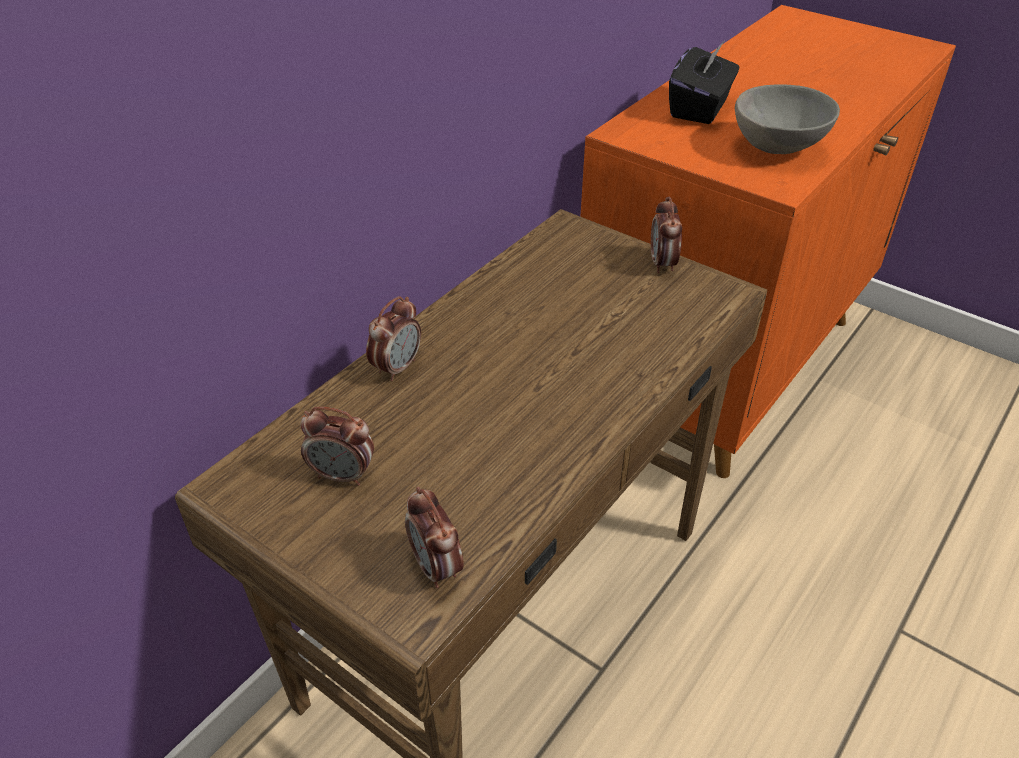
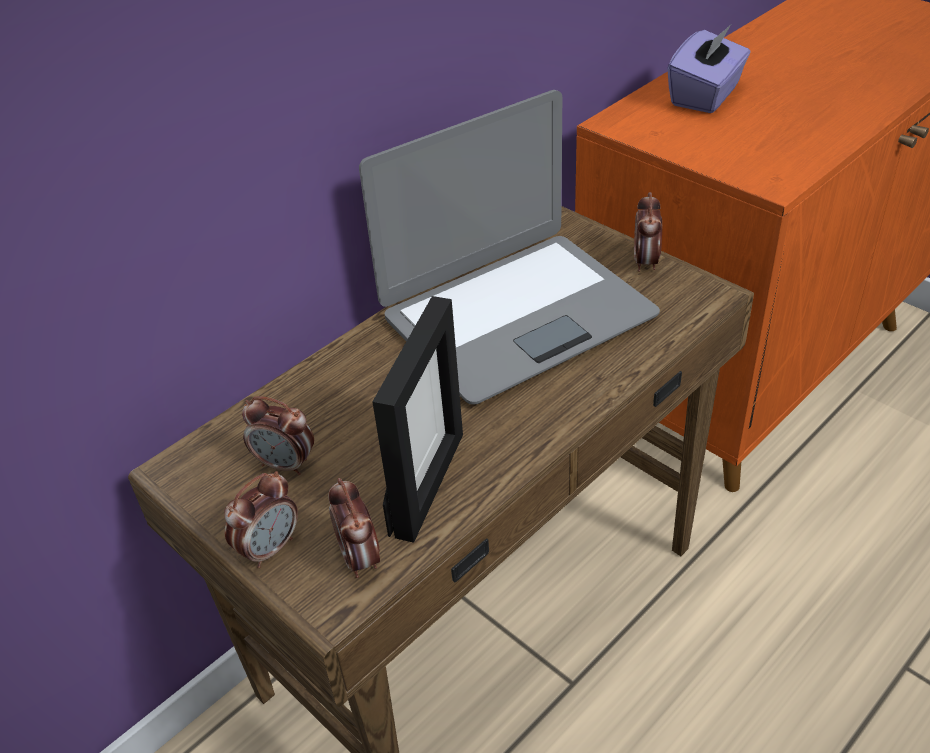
camera: 10 degrees right, 0 degrees up
alarm clock [366,296,421,382] -> alarm clock moved to [224,471,298,568]
black tissue box [669,42,739,124] -> purple tissue box [667,25,750,113]
grey bowl [735,85,840,154] -> none
none -> laptop [359,90,660,404]
none -> picture frame [372,296,463,543]

